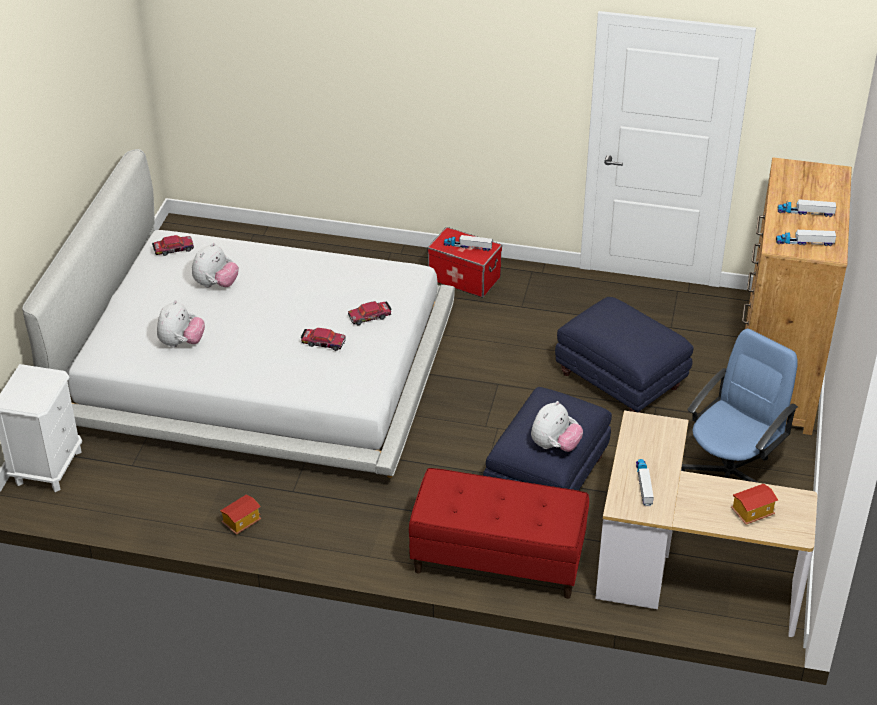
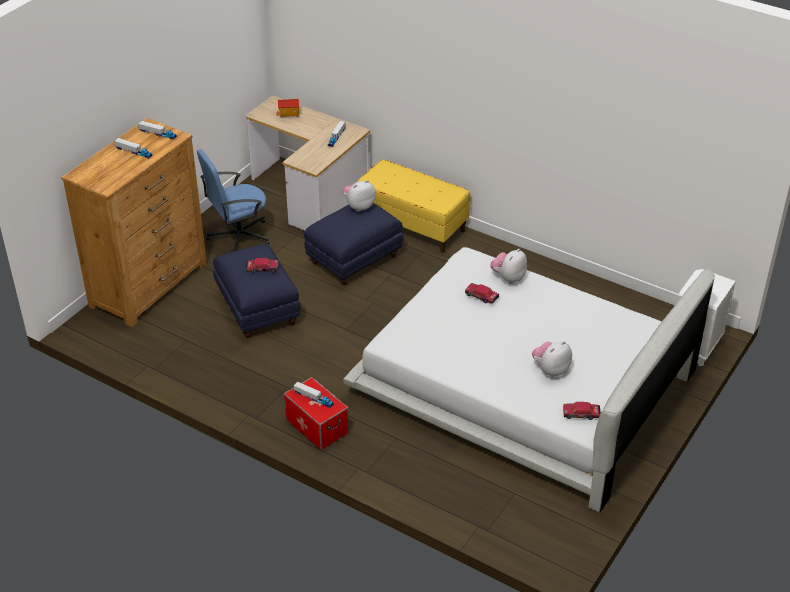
camera: 160 degrees left, 0 degrees up
plush toy [157,300,205,348] -> plush toy moved to [490,249,527,284]
toy house [220,494,261,535] -> none
toy car [348,301,392,326] -> toy car moved to [246,258,278,273]
red bench [409,468,589,599] -> yellow bench [357,159,470,253]

